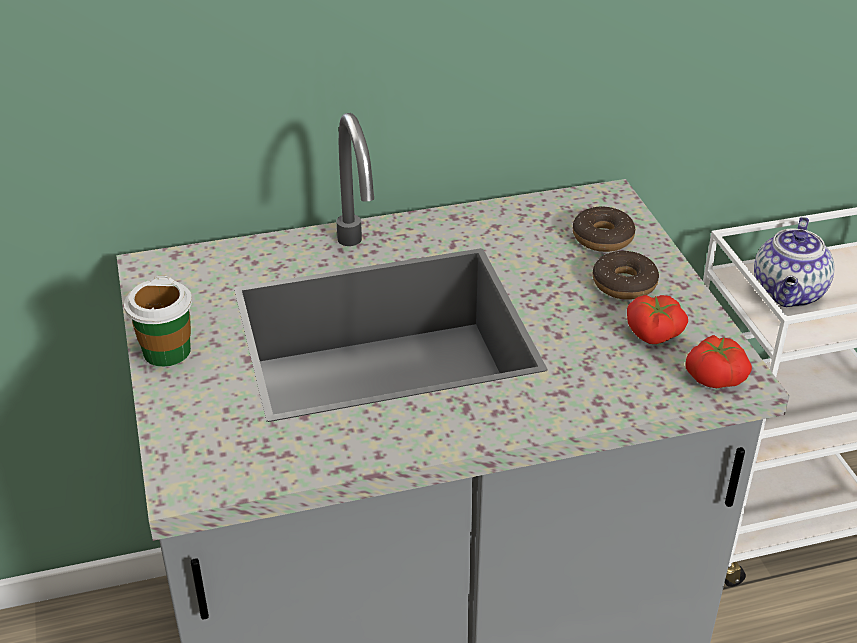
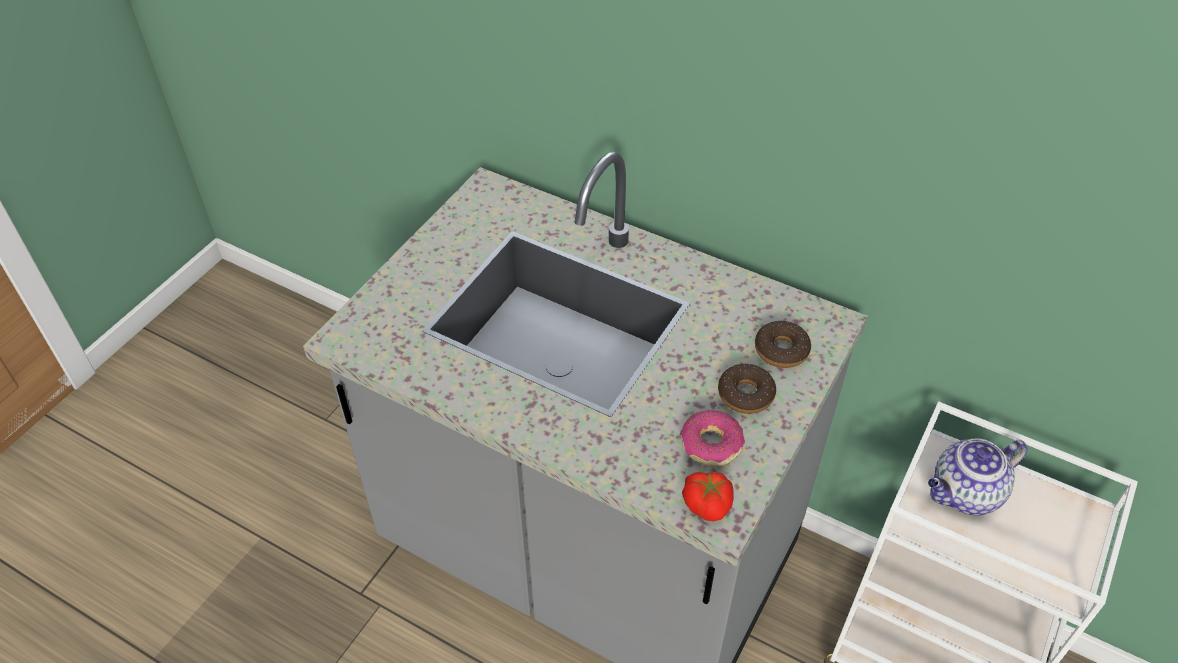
camera: 45 degrees right, 10 degrees up
cup [124,276,192,367] -> none
tomato [627,295,688,344] -> donut [680,410,745,467]

